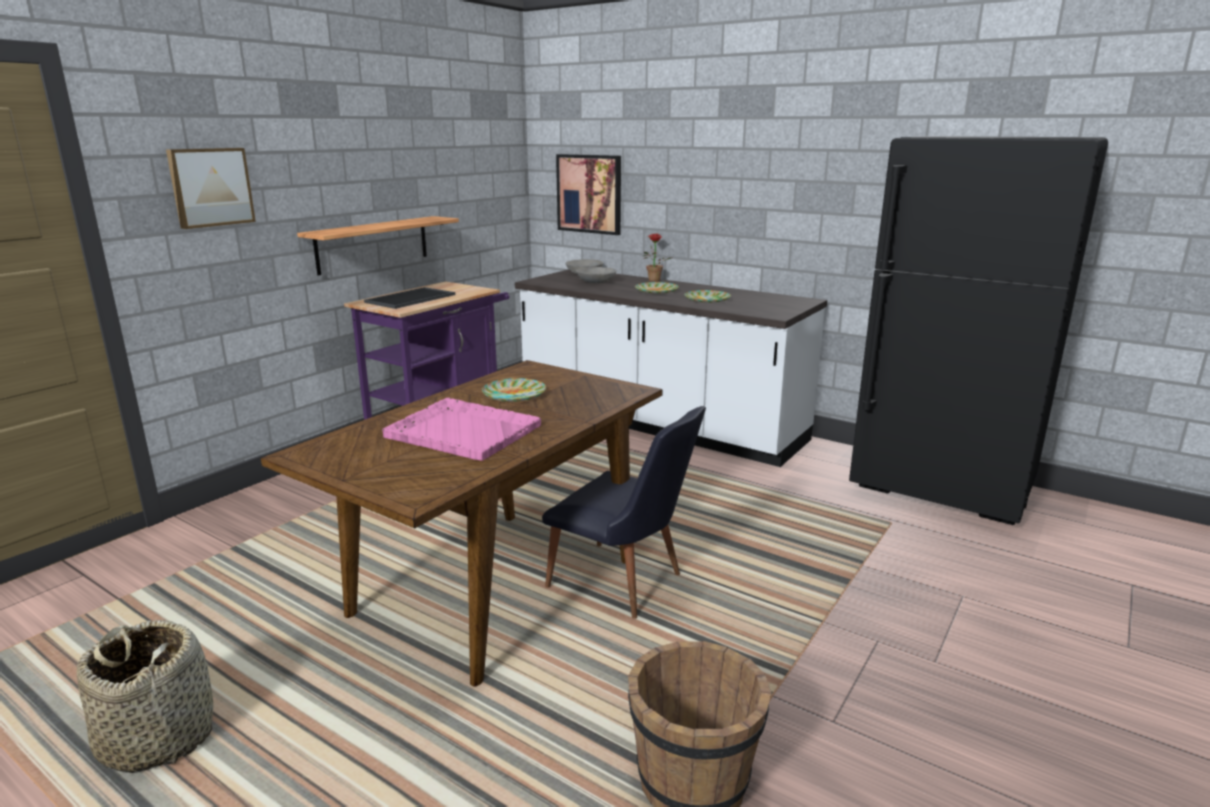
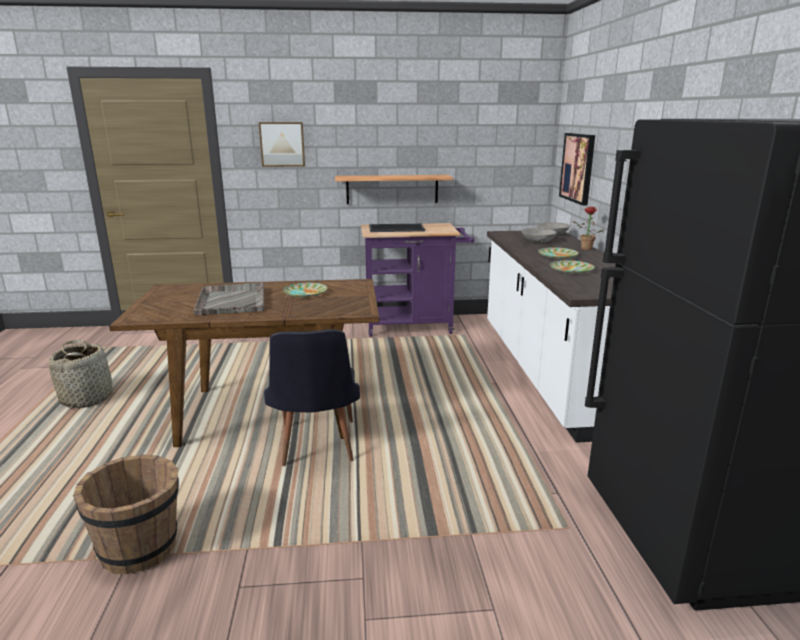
camera: 50 degrees right, 0 degrees up
pink tray [382,398,541,461] -> grey tray [194,282,265,315]

